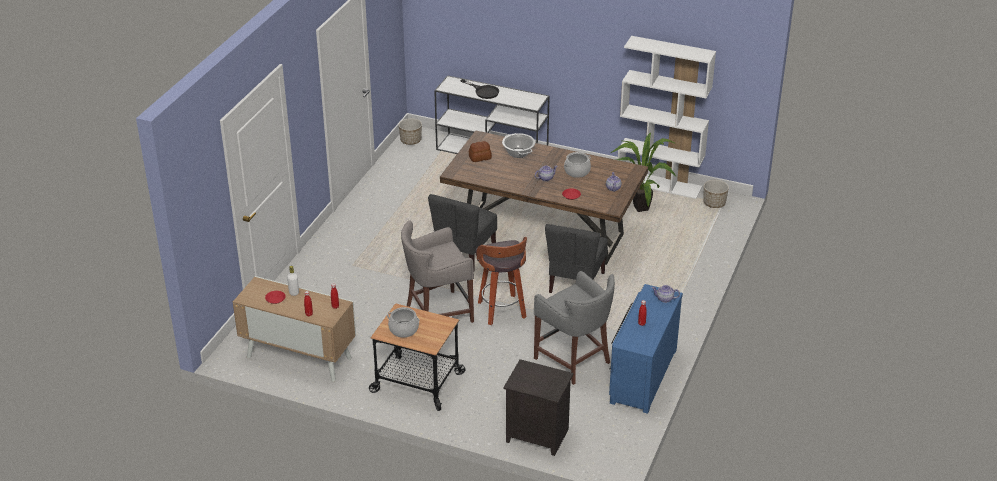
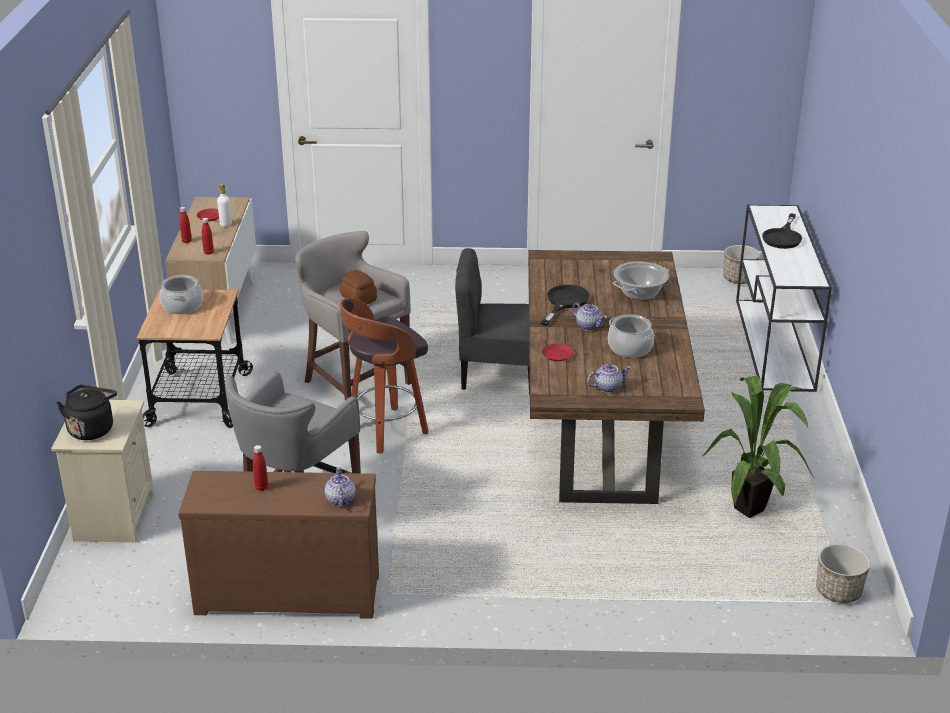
camera: 70 degrees right, 5 degrees down
bread [469,141,492,162] -> bread moved to [340,270,377,304]
black nightstand [503,359,573,456] -> beige nightstand [51,400,154,543]
grey chair [545,224,608,293] -> none
blue dresser [609,284,683,414] -> brown dresser [178,471,379,619]
white bookcase [618,36,716,199] -> none
none -> black kettle [57,385,117,440]
none -> black frying pan [540,285,590,326]

